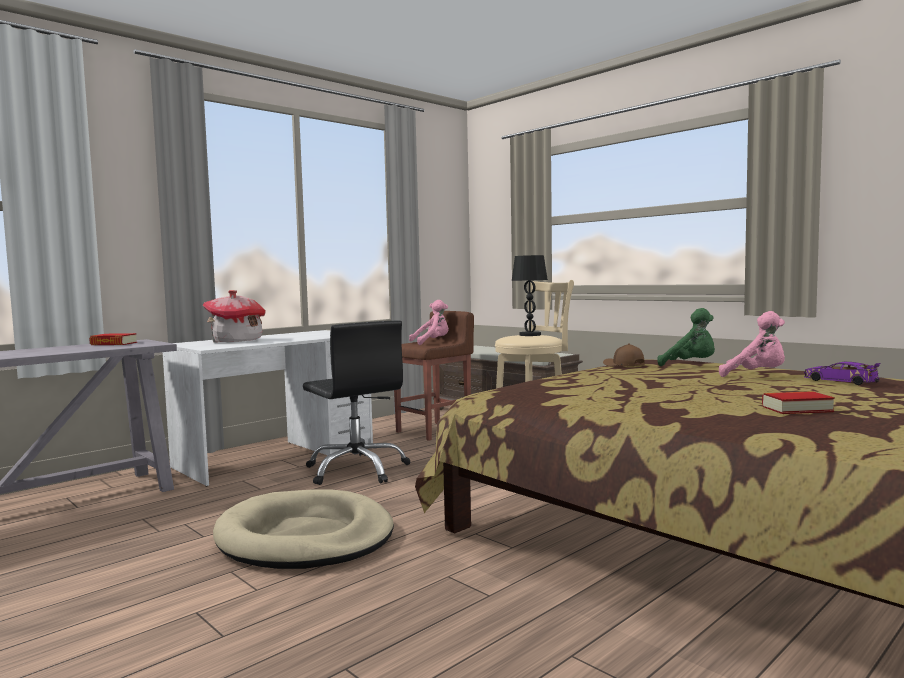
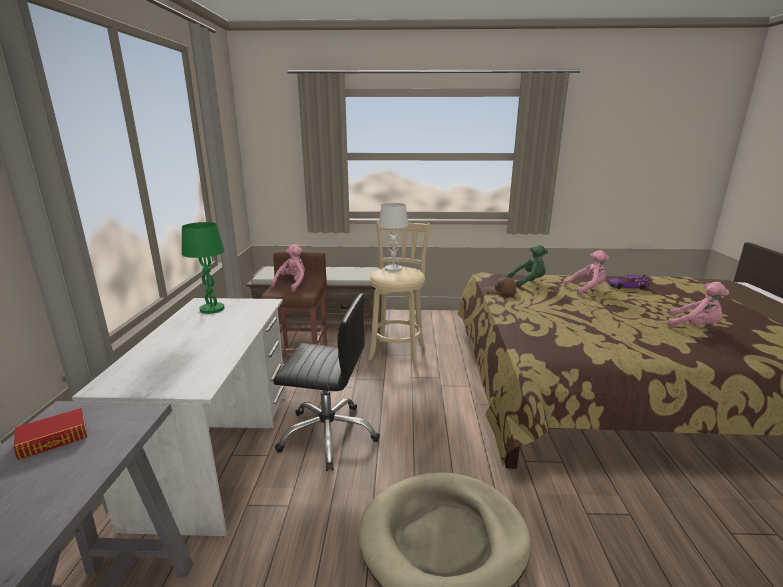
camera: 45 degrees left, 15 degrees up
toy house [203,290,266,343] -> none
black table lamp [512,255,548,336] -> white table lamp [379,203,408,272]
book [762,391,835,414] -> pink plush toy [667,282,729,328]
none -> green table lamp [182,222,225,314]

